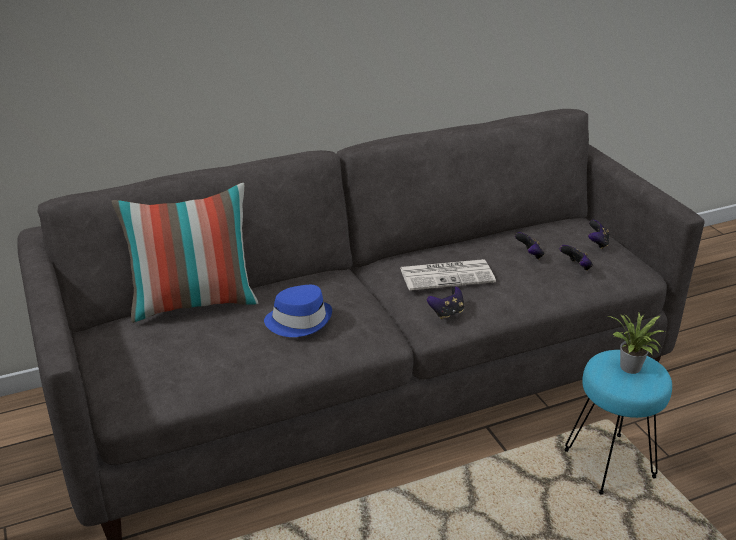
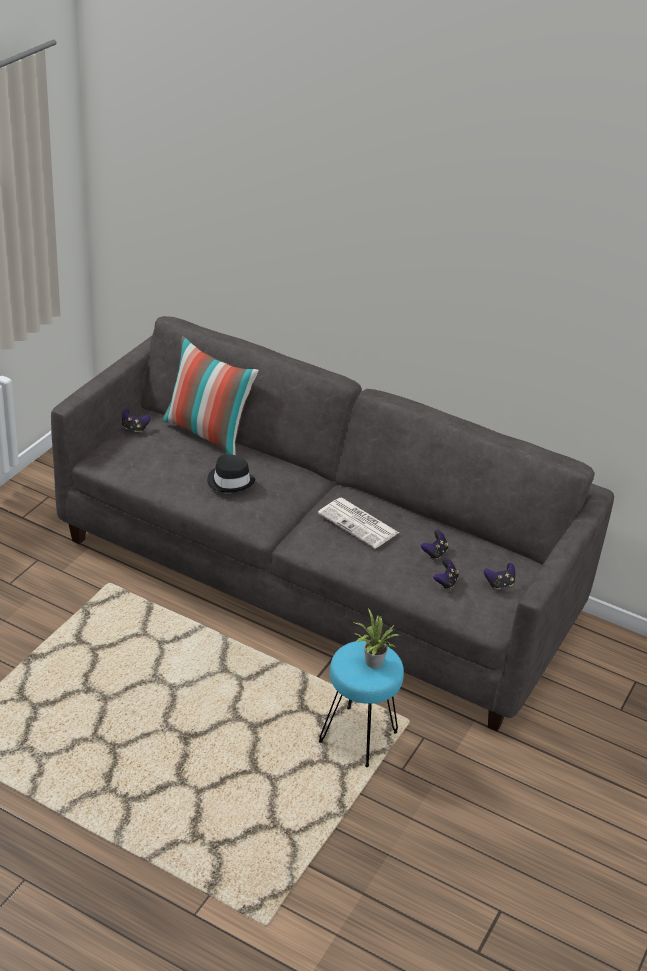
camera: 50 degrees right, 5 degrees up
blue hat [264,285,332,337] -> black hat [207,454,255,493]
game controller [427,286,464,319] -> game controller moved to [122,409,151,433]

